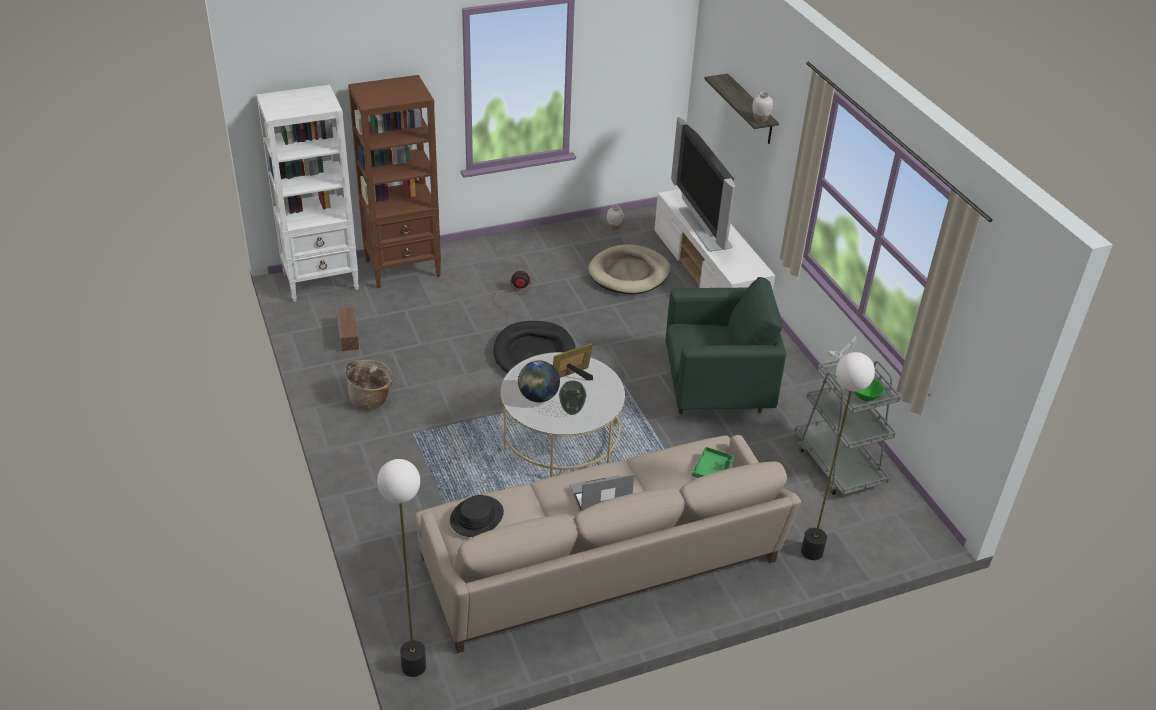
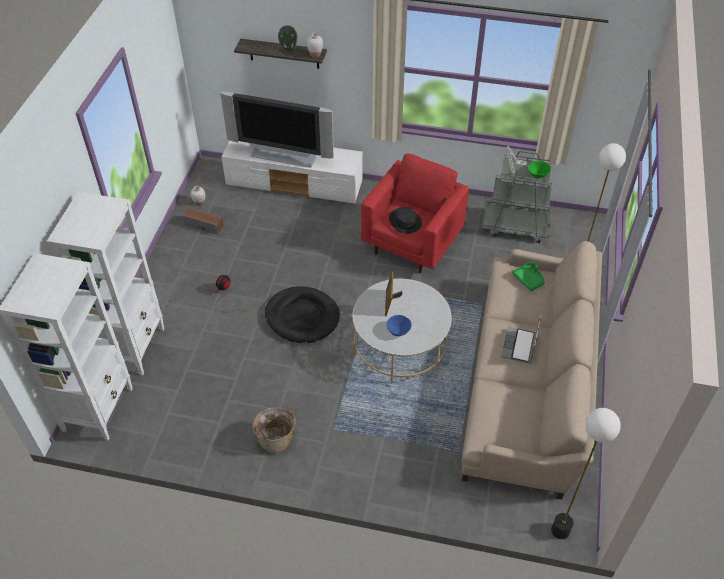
camera: 55 degrees left, 10 degrees up
speaker [337,308,359,351] -> speaker moved to [183,207,224,234]
brown bookcase [348,75,441,288] -> white bookcase [47,192,165,375]
black hat [450,495,504,537] -> black hat moved to [389,207,422,234]
globe [518,360,560,402] -> blue bowl [386,315,412,336]
vase [559,381,586,415] -> vase moved to [278,25,297,52]
beige dog bed [588,244,670,294] -> none
green armchair [665,277,786,414] -> red armchair [361,153,469,273]

